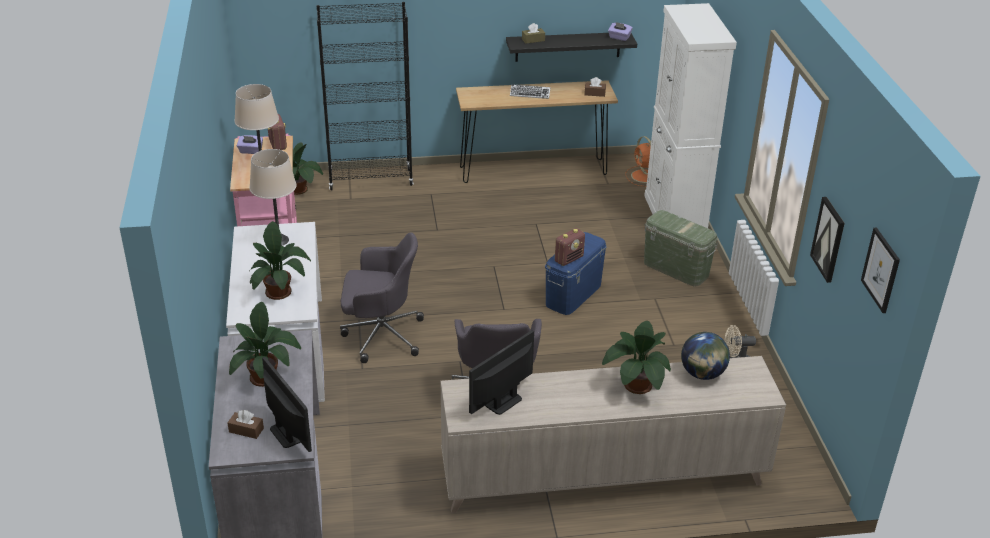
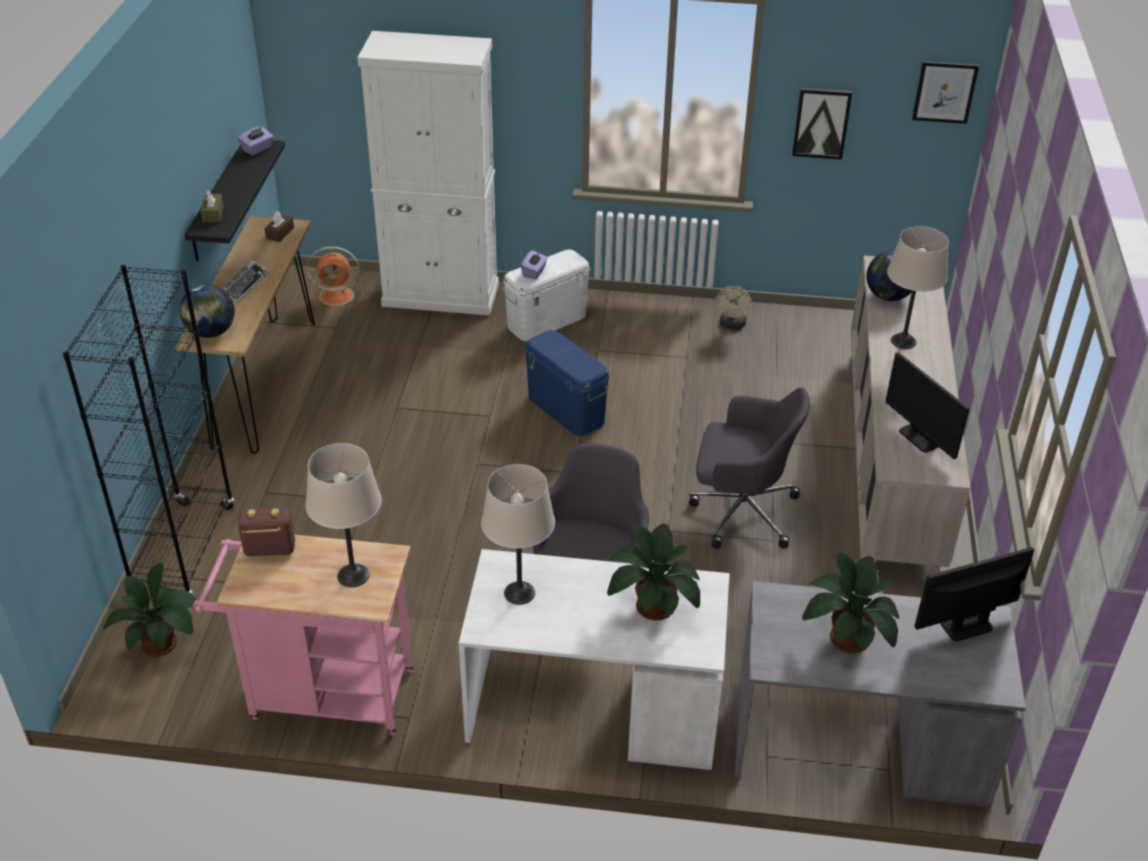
camera: 75 degrees left, 5 degrees up
brown tissue box [227,410,264,439] -> none
purple tissue box [237,135,263,154] -> purple tissue box moved to [521,250,548,279]
radio [555,228,585,266] -> none
potted plant [602,321,671,394] -> beige table lamp [887,226,949,349]
green storage box [644,210,718,286] -> white storage box [503,249,590,341]
none -> globe [180,284,235,338]

